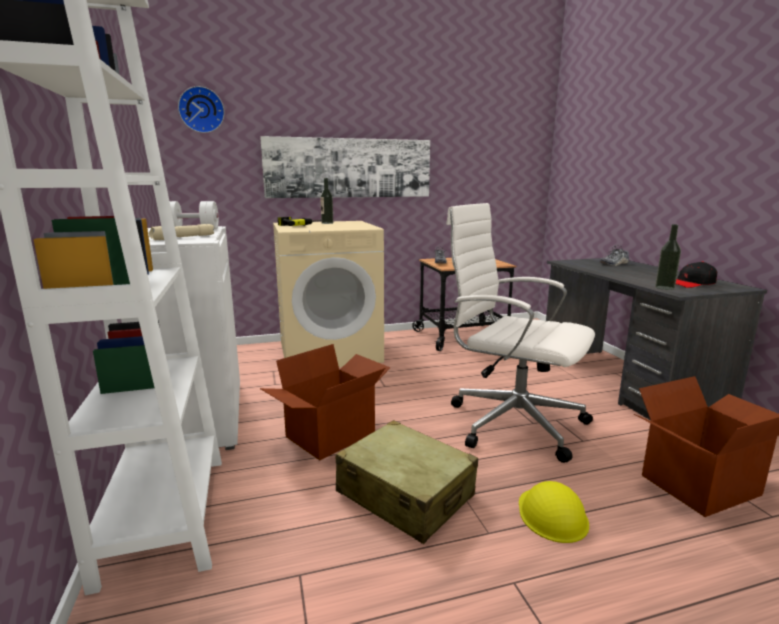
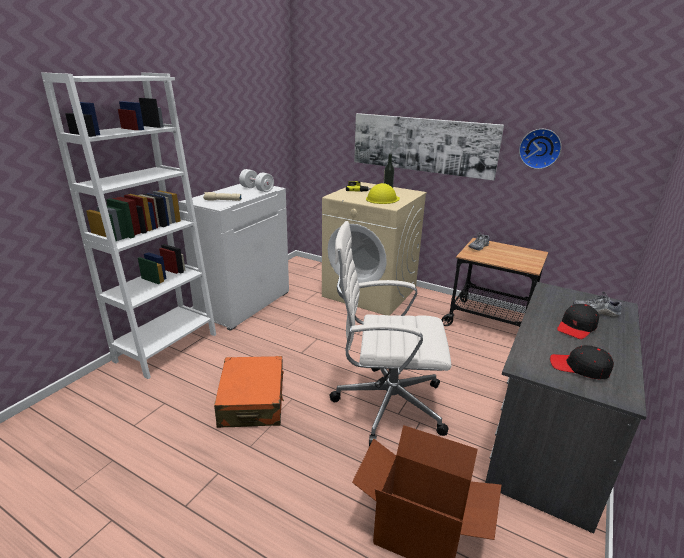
camera: 45 degrees right, 10 degrees up
wall clock [178,86,225,133] -> wall clock moved to [519,129,562,169]
cardboard box [260,344,390,460] -> none
beige suitcase [336,420,478,544] -> orange suitcase [214,356,284,428]
white office chair [446,203,595,463] -> white office chair turned 75 degrees counterclockwise [329,221,452,447]
yellow hard hat [519,481,589,543] -> yellow hard hat moved to [366,183,400,204]
bottle [655,224,681,290] -> none
none -> black cap [557,304,599,339]

